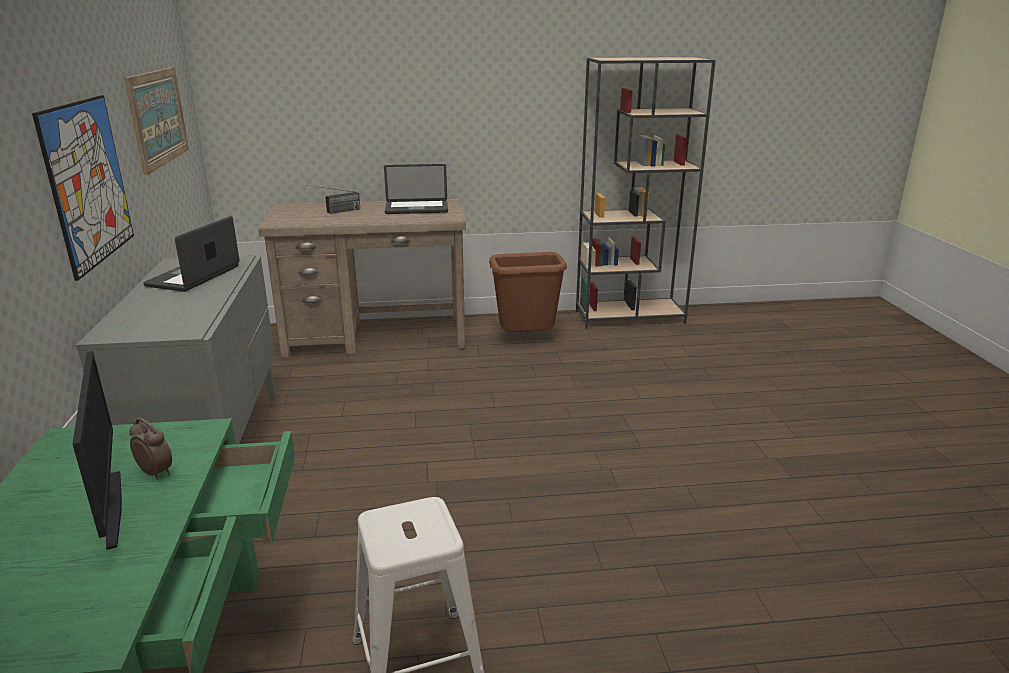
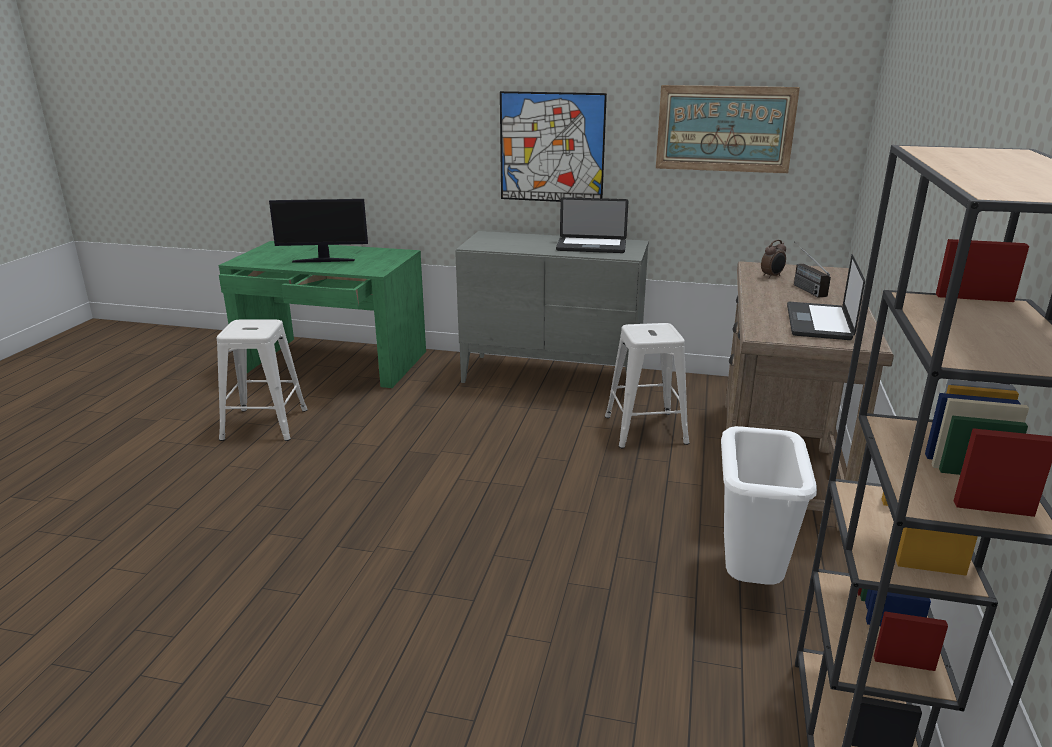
camera: 110 degrees right, 0 degrees up
alarm clock [129,418,172,479] -> alarm clock moved to [761,240,786,279]
laptop [143,216,239,292] -> laptop turned 150 degrees clockwise [556,197,628,253]
brown trash can [489,252,567,332] -> white trash can [721,426,817,585]
none -> white stool [605,323,690,448]

